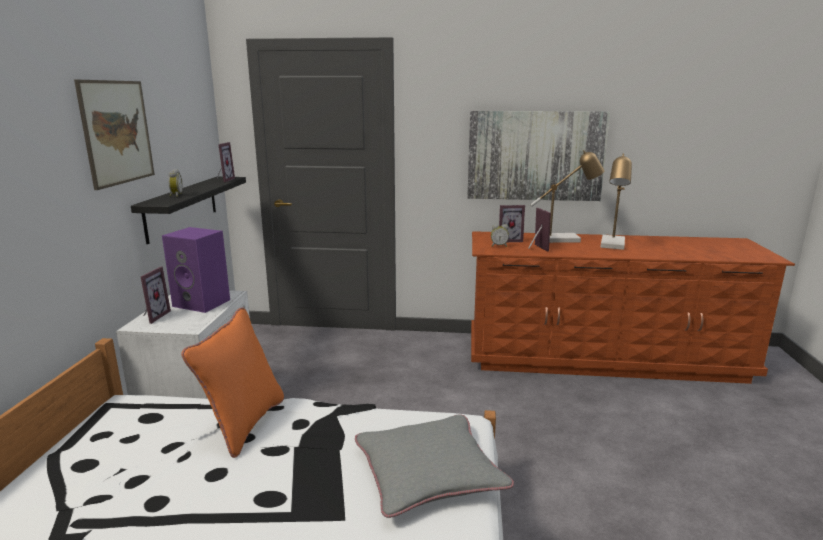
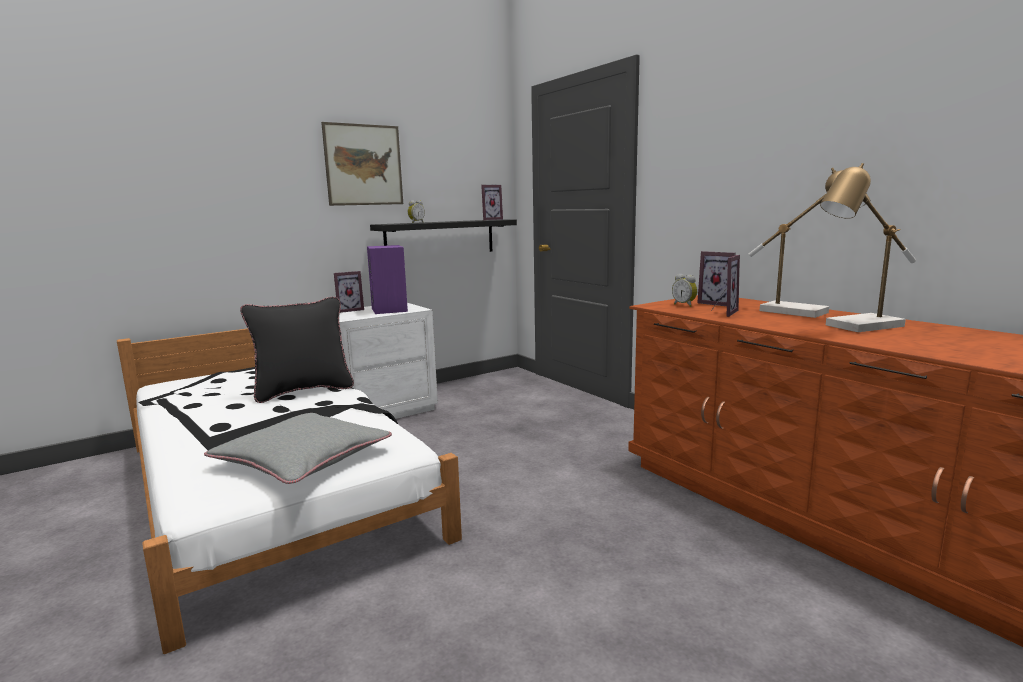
camera: 50 degrees right, 5 degrees down
orange pillow [181,307,284,458] -> black pillow [240,297,354,403]
picture [467,111,610,201] -> none

